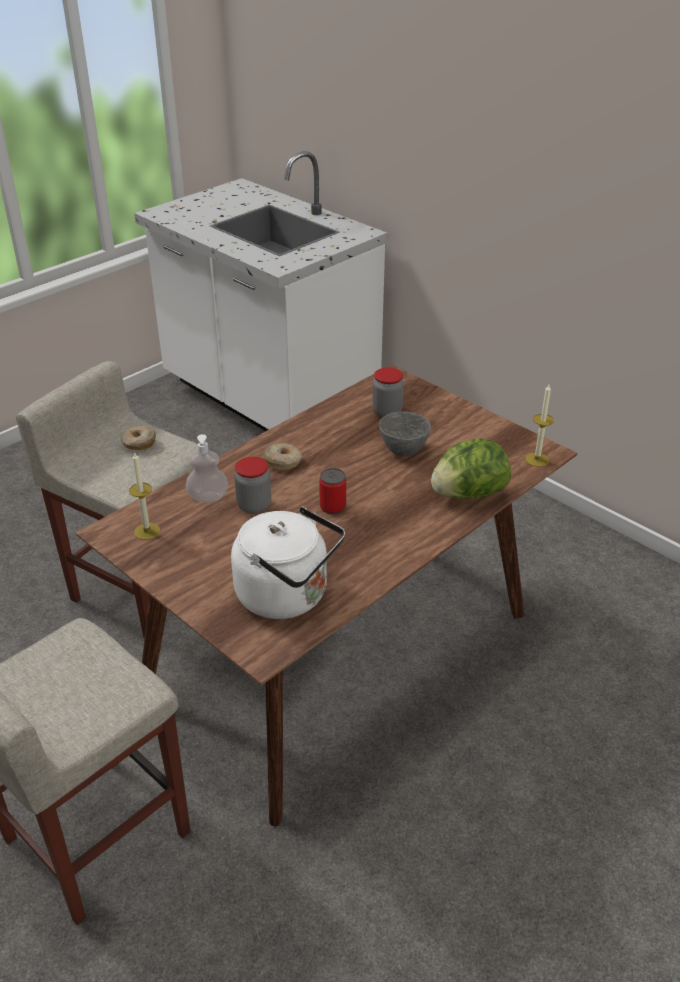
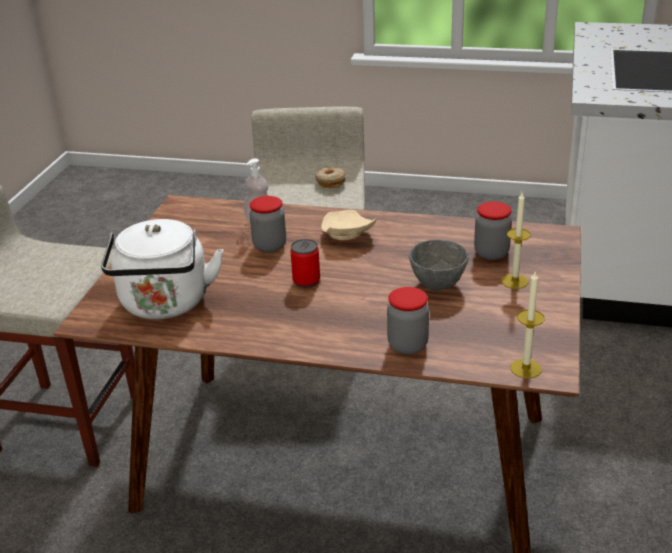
camera: 60 degrees right, 5 degrees down
candle [129,452,160,540] -> candle moved to [501,193,531,289]
donut [263,443,302,470] -> beige plate [321,210,376,240]
lettuce [431,438,511,499] -> jar [387,287,429,355]

